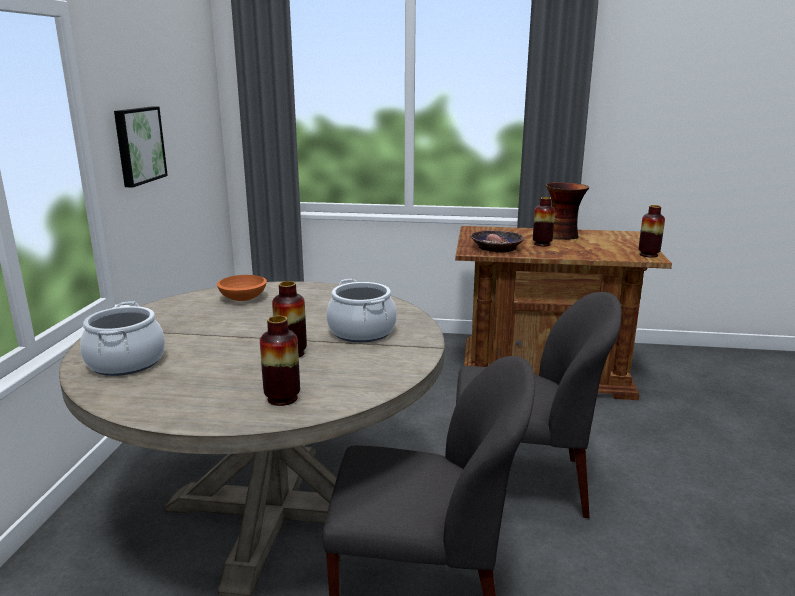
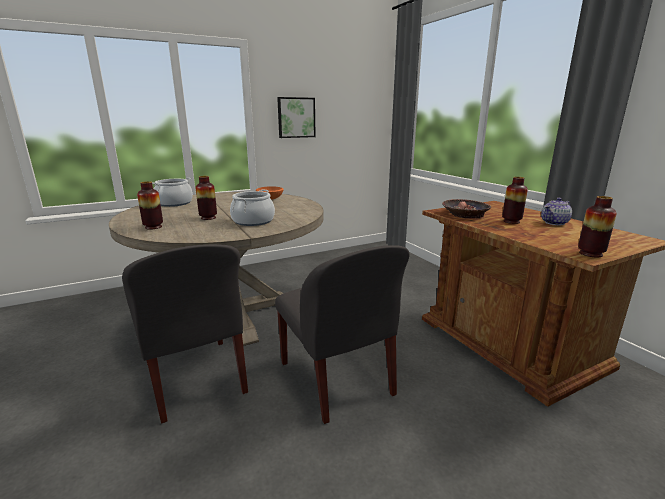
camera: 55 degrees right, 0 degrees up
vase [546,182,589,240] -> teapot [541,198,572,225]

